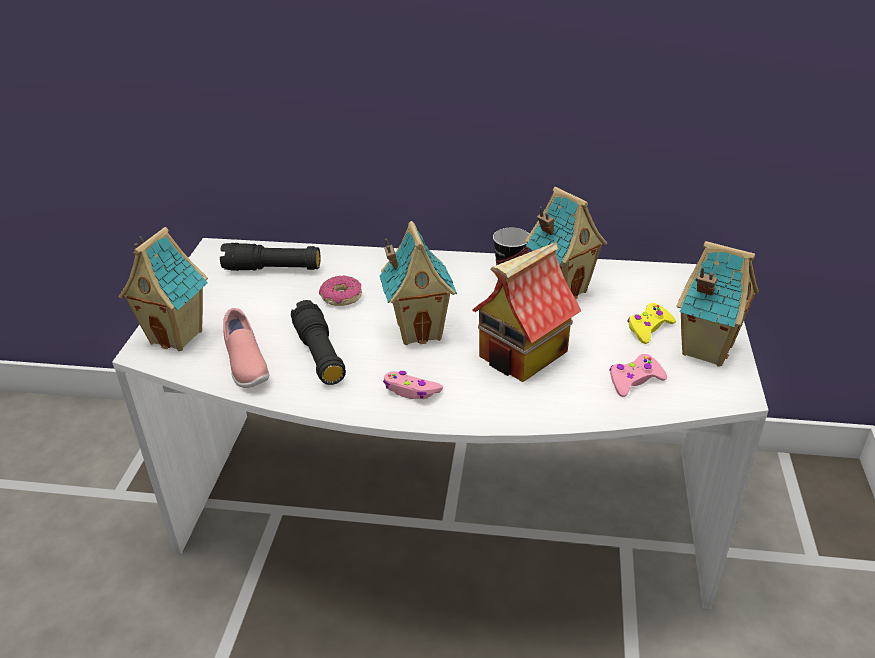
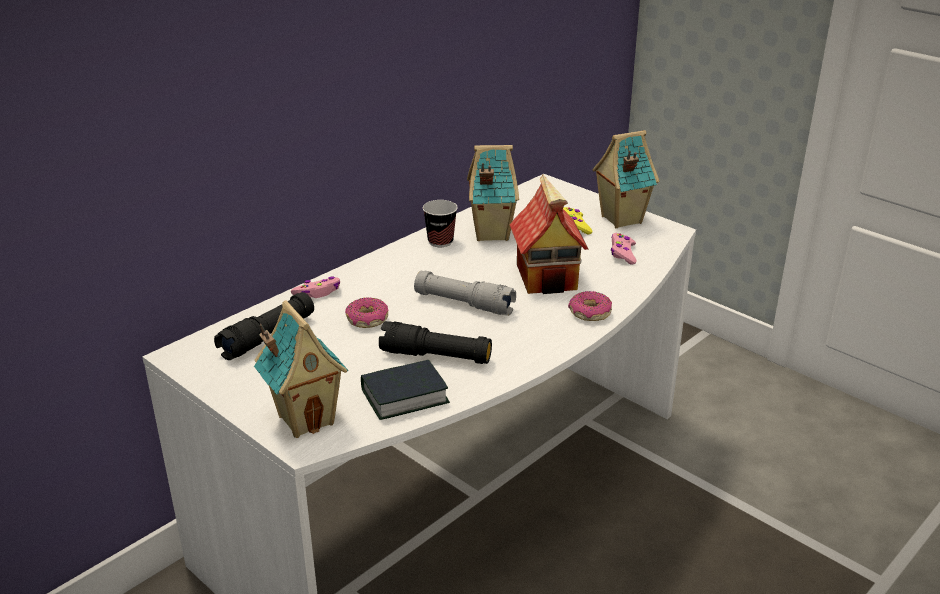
camera: 55 degrees left, 5 degrees down
pink shoe [223,308,269,388] -> book [361,360,450,420]
toy house [379,221,457,345] -> grey flashlight [414,271,516,316]
pink game controller [383,371,443,399] -> pink game controller moved to [291,277,340,298]
none -> donut [568,291,612,321]

